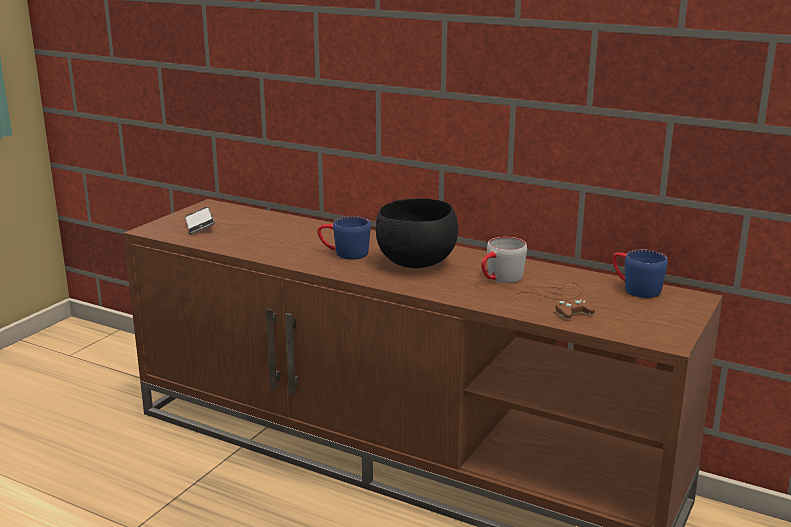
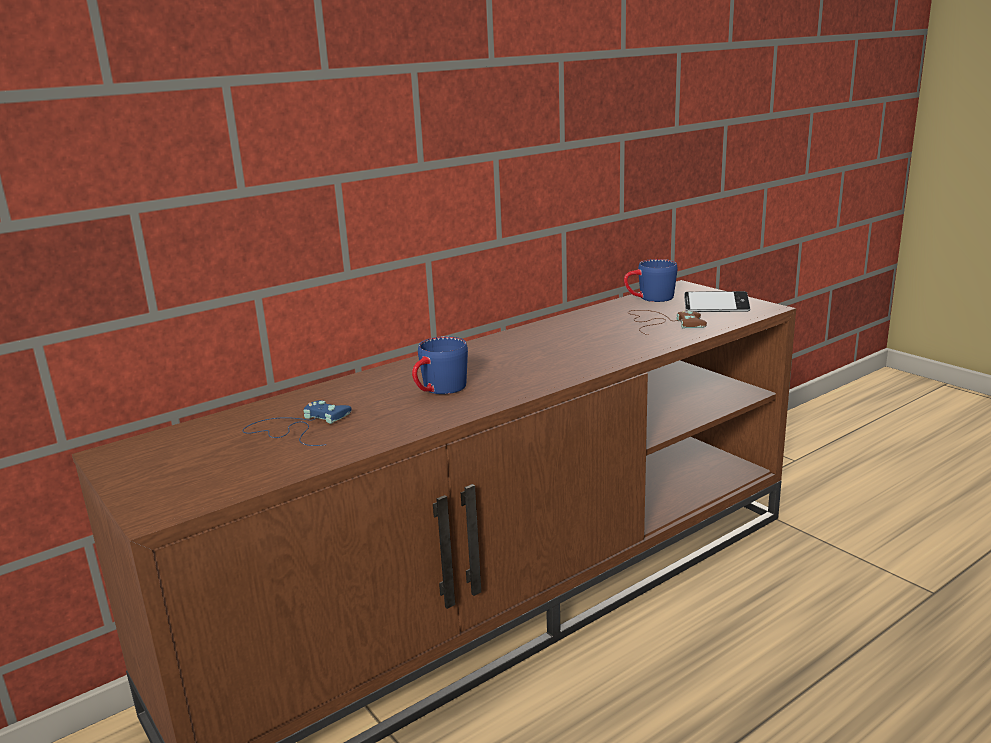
camera: 65 degrees left, 0 degrees up
phone [185,207,215,234] -> phone moved to [684,291,750,312]
black bowl [376,198,458,268] -> none
grey mug [481,237,527,283] -> none
none -> blue game controller [242,400,352,446]

